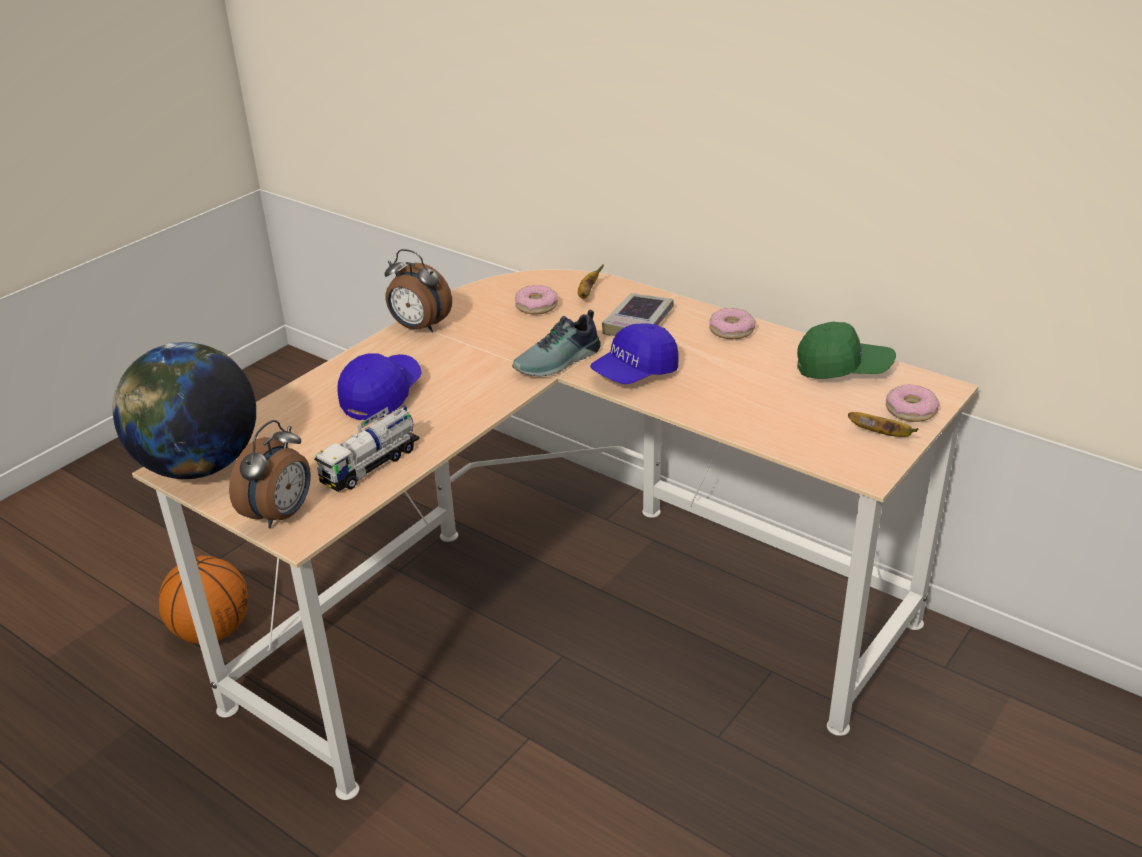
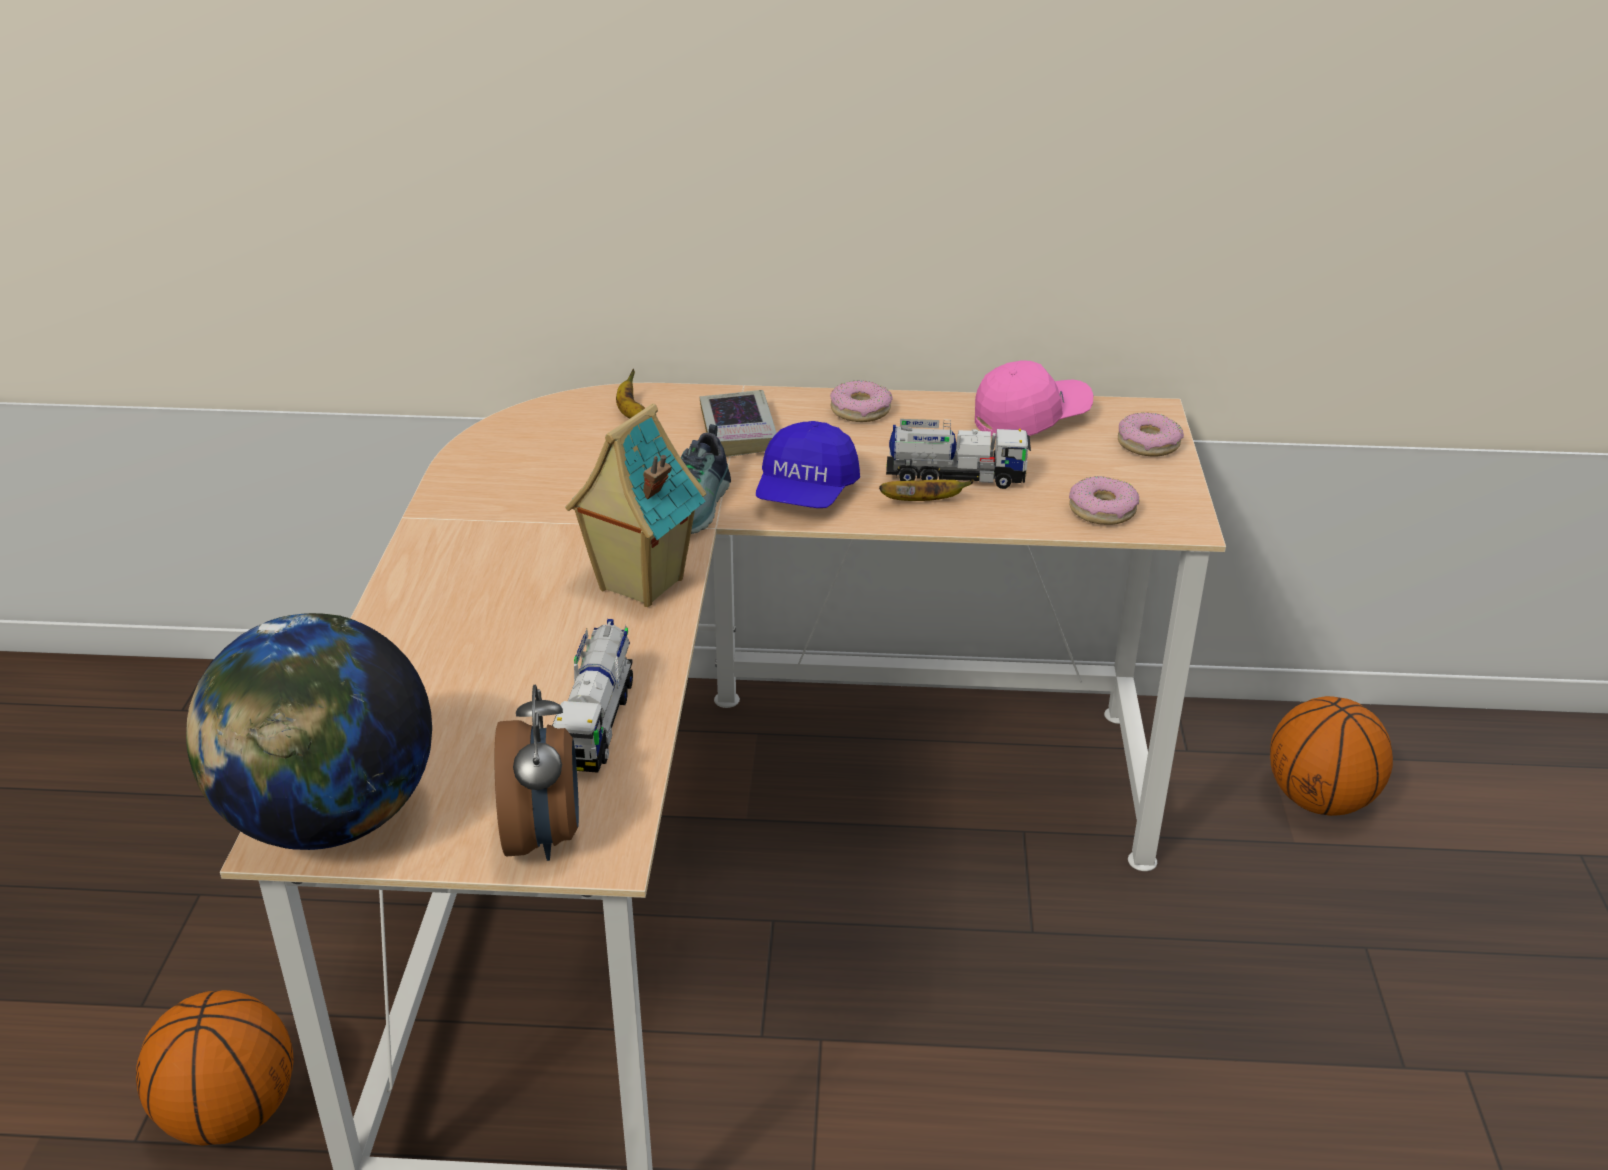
camera: 35 degrees left, 0 degrees up
blue cap [337,353,422,420] -> none
alarm clock [384,249,452,332] -> none
donut [515,285,558,314] -> donut moved to [1069,476,1140,525]
green cap [797,322,896,379] -> pink cap [975,360,1093,439]
banana [848,412,918,437] -> banana moved to [879,479,974,501]
none -> toy house [565,404,706,607]
none -> toy truck [886,419,1031,489]
none -> basketball [1270,696,1393,816]

